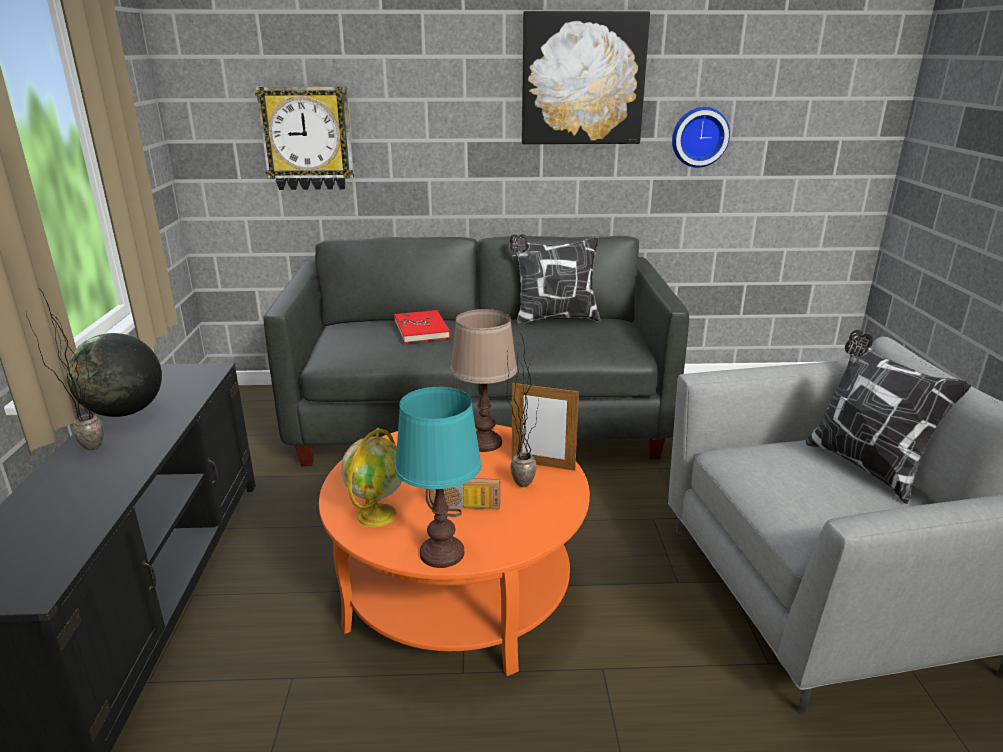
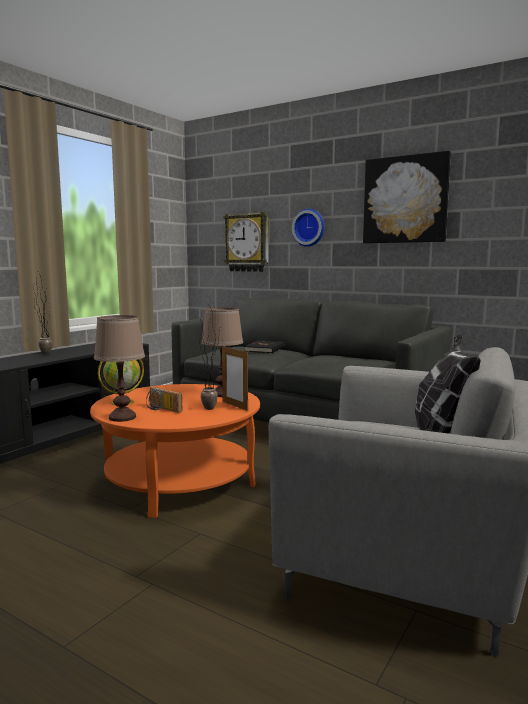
camera: 35 degrees right, 15 degrees down
globe [67,333,162,417] -> none
red book [394,310,451,343] -> black book [244,341,285,353]
turquoise table lamp [395,387,482,568] -> brown table lamp [94,315,145,422]
pillow [509,234,601,325] -> none
wall clock [672,107,730,168] -> wall clock moved to [292,209,325,247]

